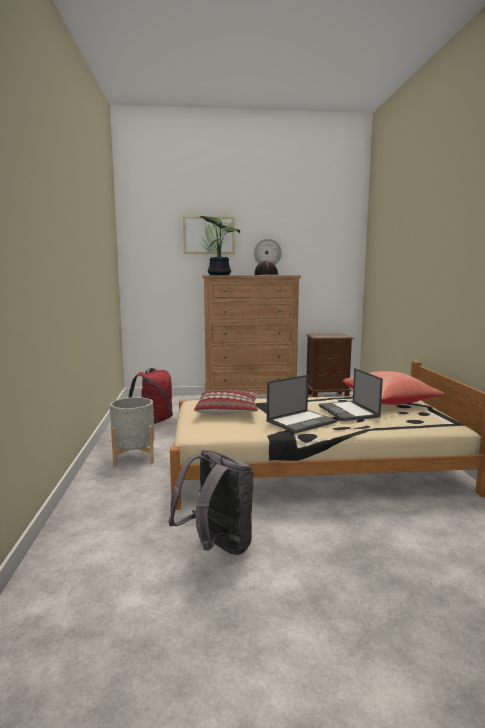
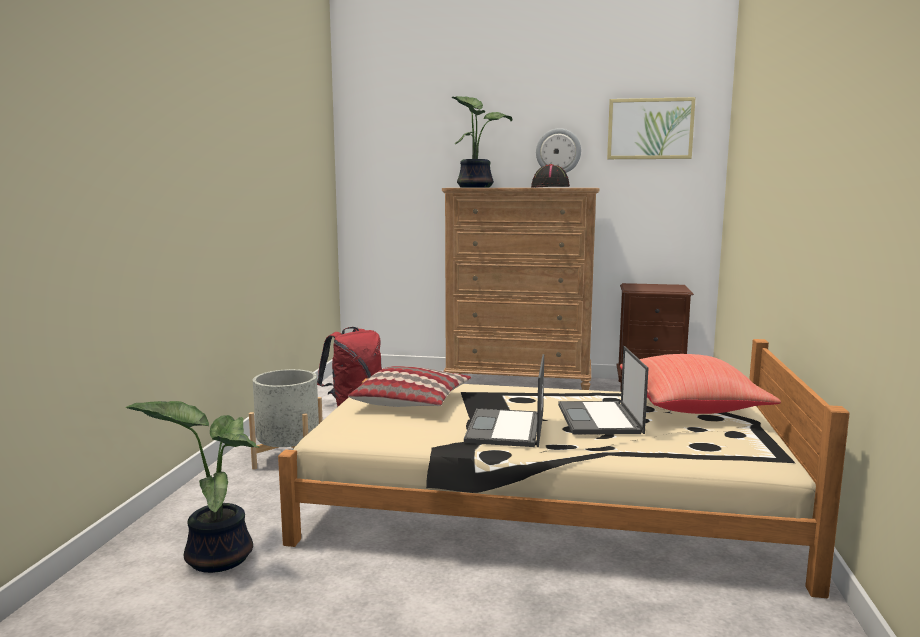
camera: 15 degrees right, 0 degrees up
grey backpack [168,450,254,555] -> none
picture [183,216,235,254] -> picture moved to [607,97,696,159]
laptop [267,375,337,433] -> laptop turned 120 degrees clockwise [464,354,544,447]
none -> potted plant [125,401,259,573]

